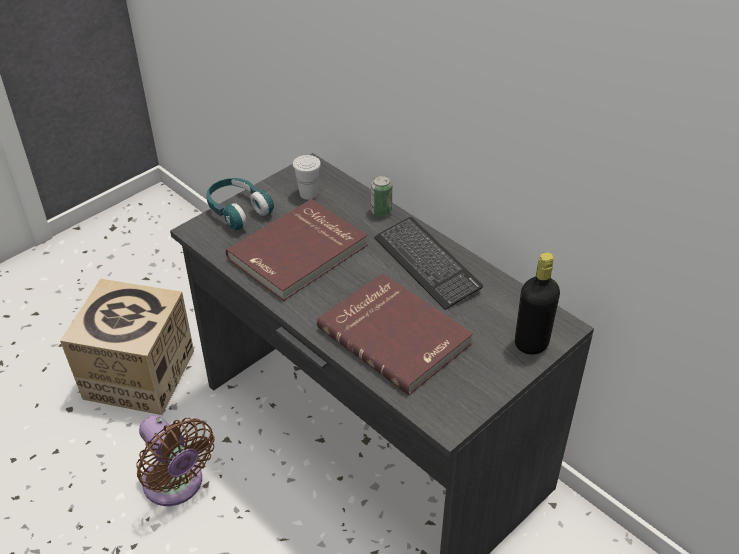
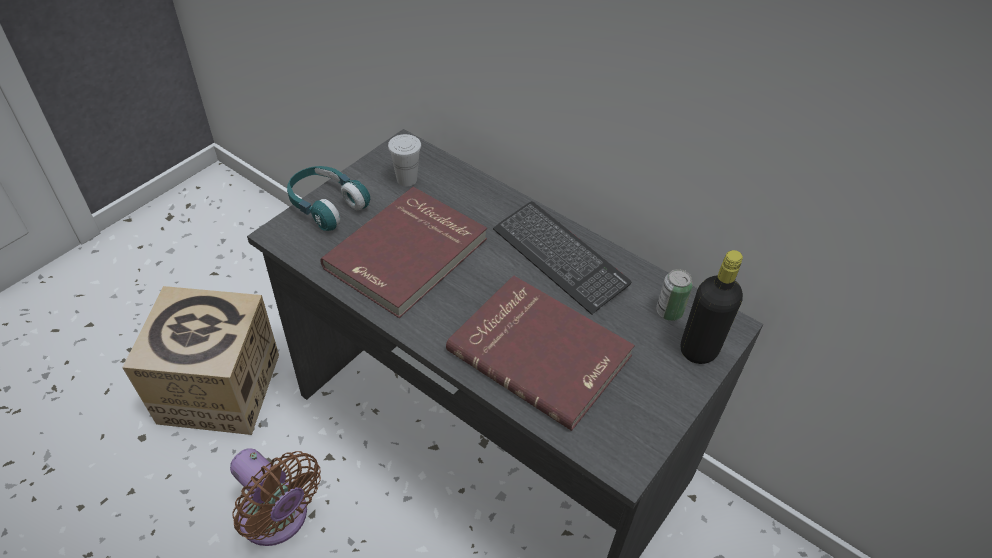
camera: 10 degrees left, 5 degrees up
can [371,175,392,217] -> can moved to [656,269,693,321]

